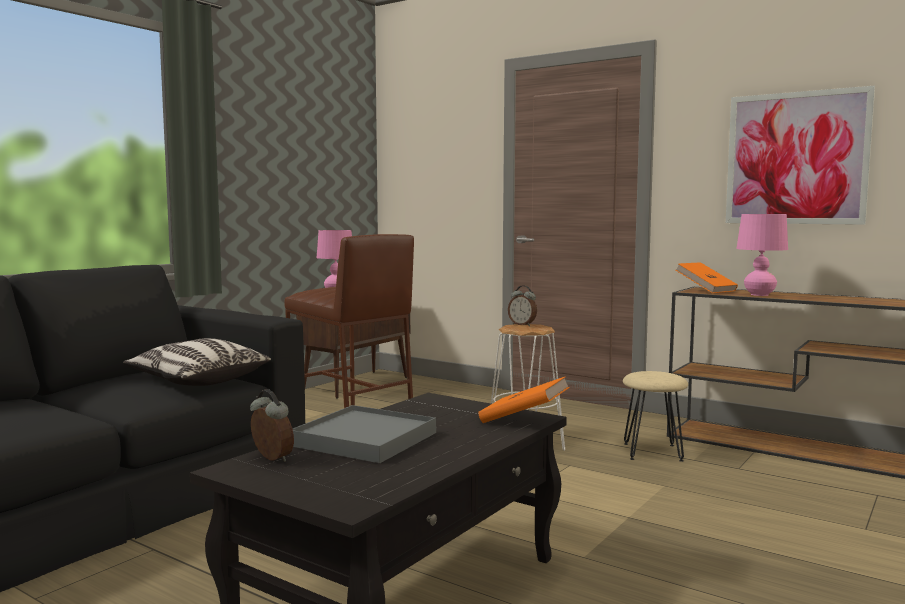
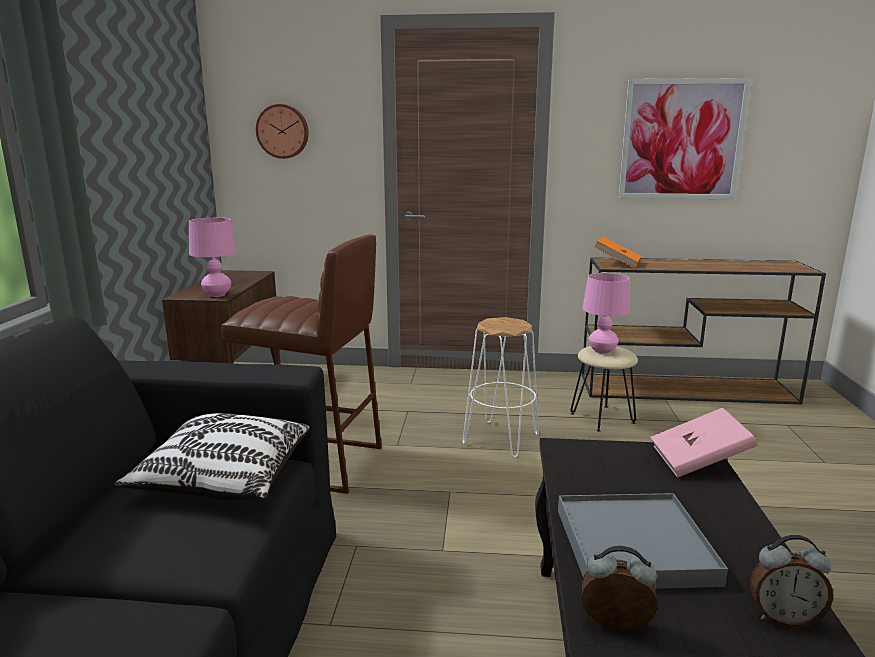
camera: 30 degrees left, 10 degrees up
orange book [478,377,570,423] -> pink book [650,408,757,478]
alarm clock [508,285,537,326] -> alarm clock moved to [750,535,833,628]
pink table lamp [736,214,788,296] -> pink table lamp moved to [582,273,630,354]
none -> wall clock [256,104,309,159]

